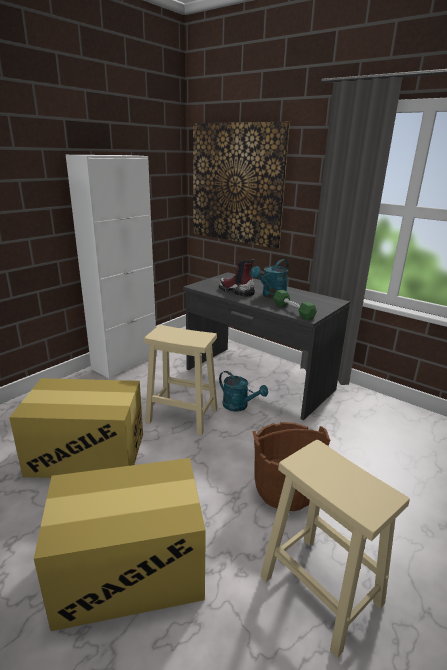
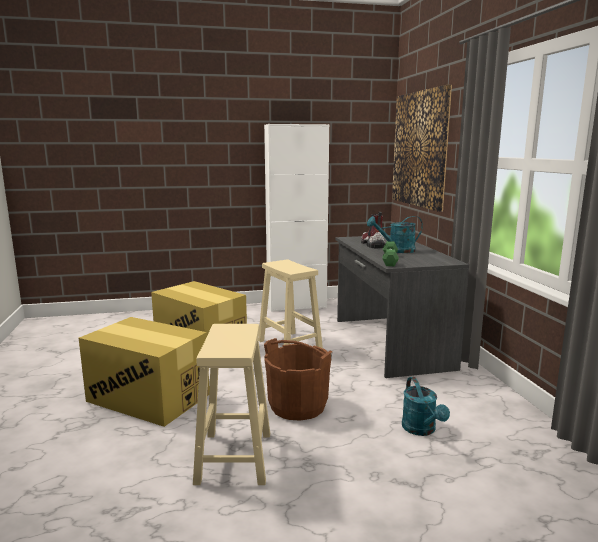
camera: 40 degrees right, 10 degrees down
turquoise watering can [219,371,268,412] -> turquoise watering can moved to [402,377,450,436]

